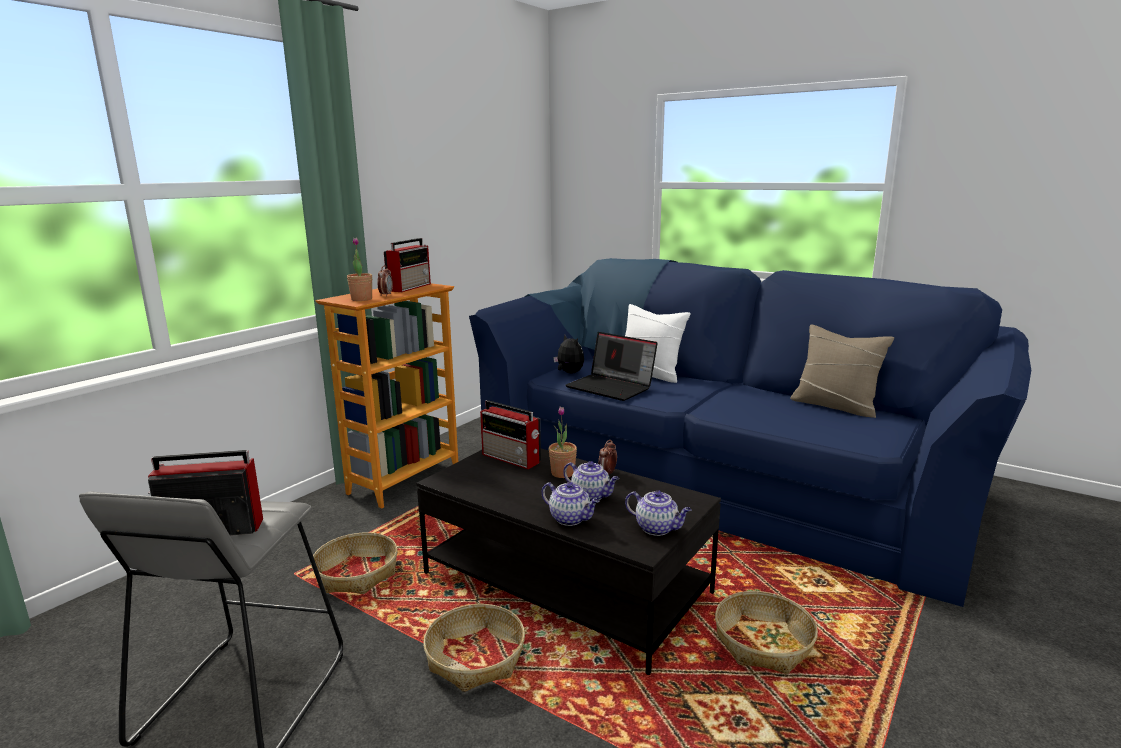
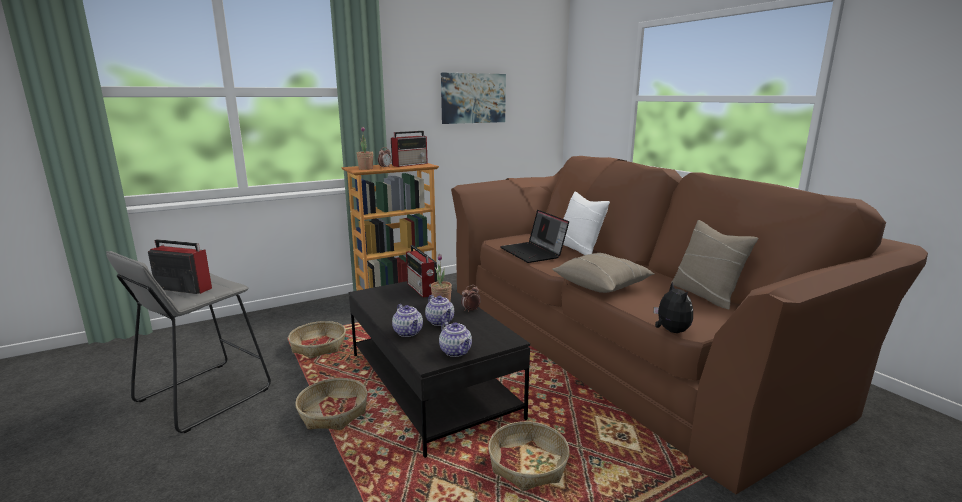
camera: 25 degrees right, 0 degrees up
blue sofa [469,258,1031,607] -> brown sofa [451,156,928,494]
plush toy [553,335,584,373] -> plush toy moved to [654,281,693,333]
none -> picture [441,73,506,124]
none -> beige pillow [552,253,655,293]

